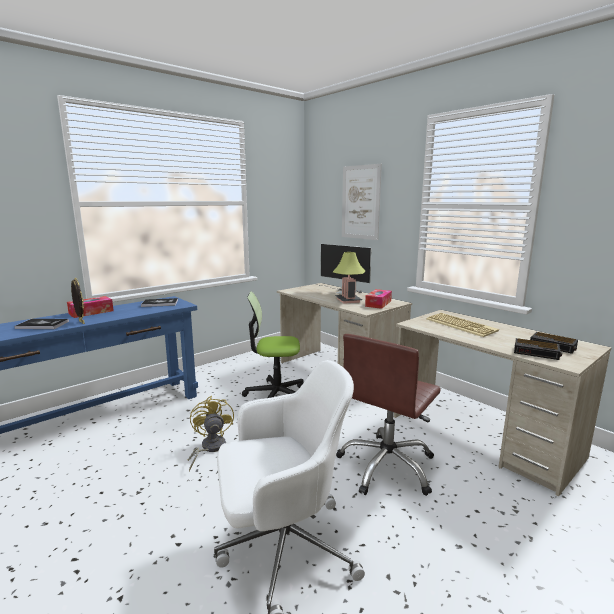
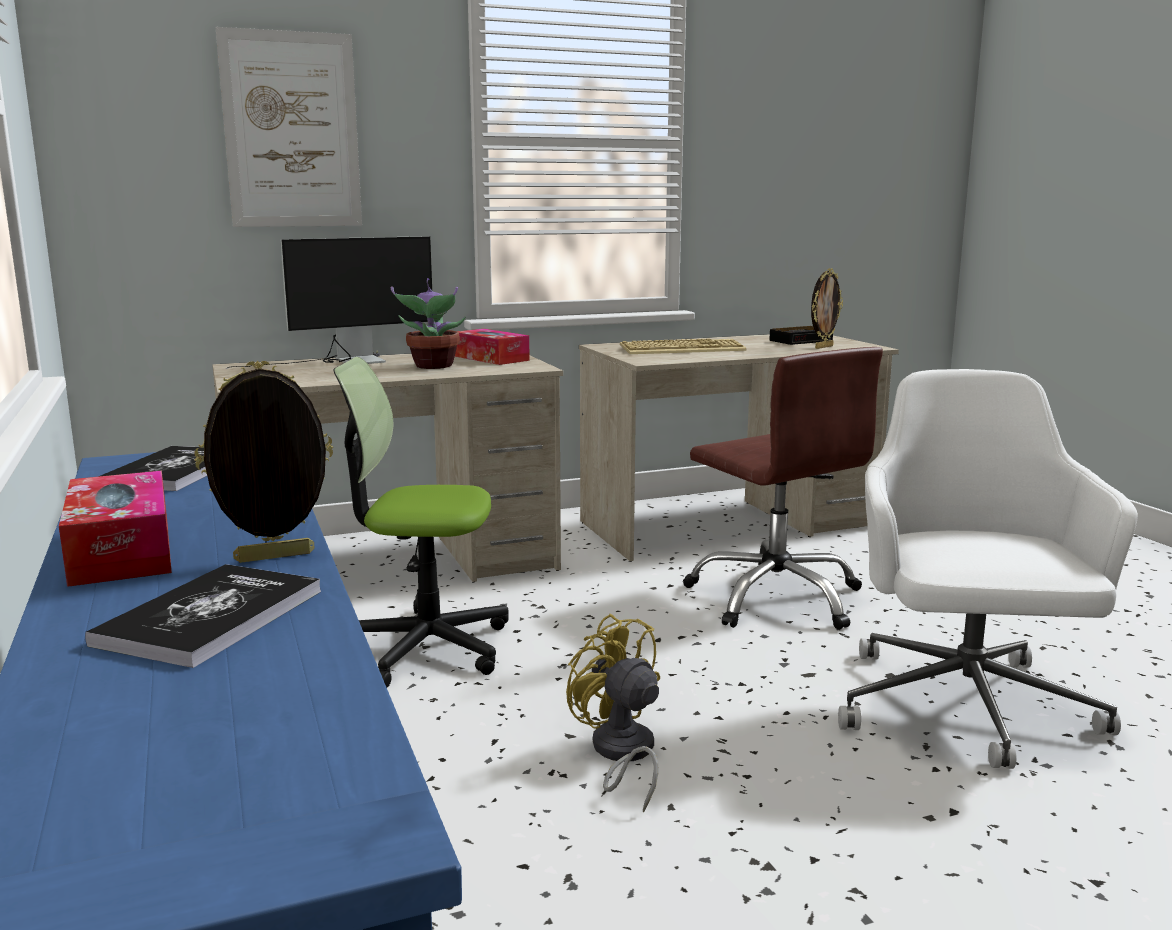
camera: 70 degrees left, 0 degrees up
yellow fan [188,396,234,471] -> yellow fan turned 45 degrees clockwise [566,614,660,813]
office chair [242,291,304,398] -> office chair turned 75 degrees clockwise [333,357,509,687]
table lamp [333,252,365,304] -> potted plant [391,278,466,369]
alarm clock [514,338,562,360] -> picture frame [811,268,843,349]

